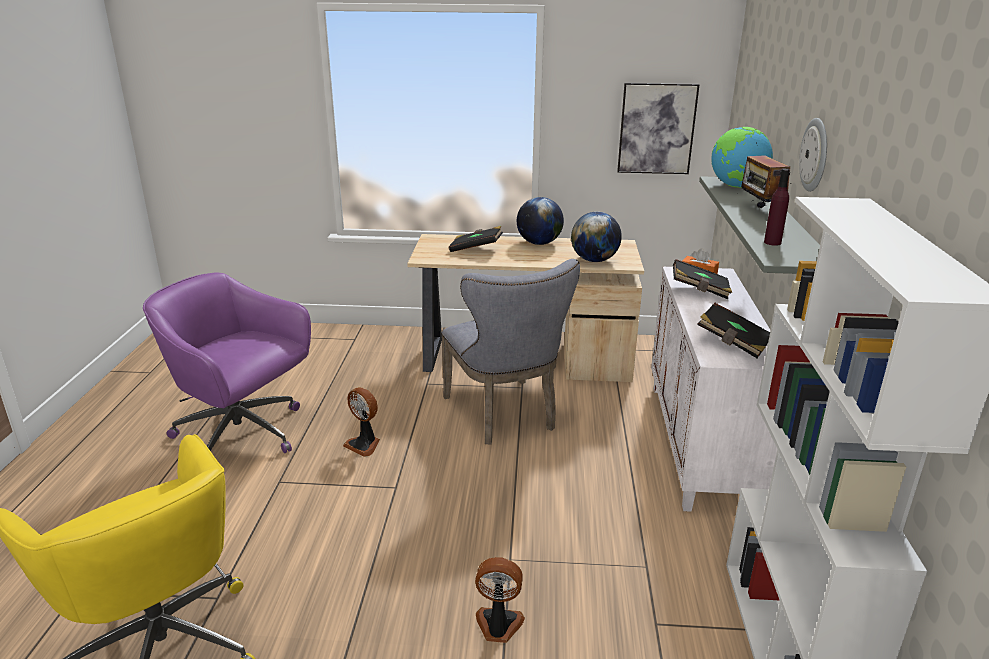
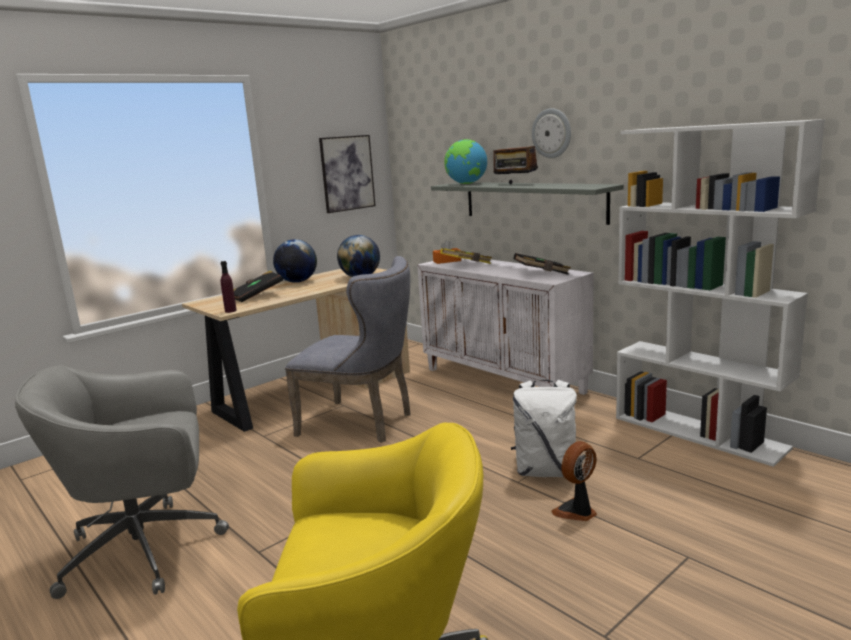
camera: 45 degrees left, 10 degrees down
purple office chair [143,273,311,453] -> grey office chair [15,365,229,599]
fan [343,387,380,457] -> none
black book [673,259,732,299] -> yellow book [440,248,492,264]
purple bottle [764,169,790,246] -> purple bottle moved to [220,261,237,313]
none -> white backpack [511,379,577,477]

